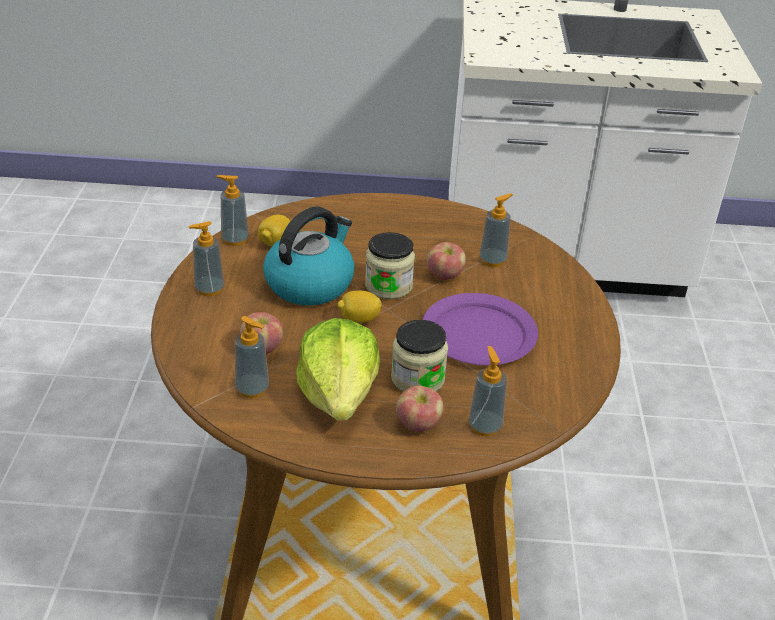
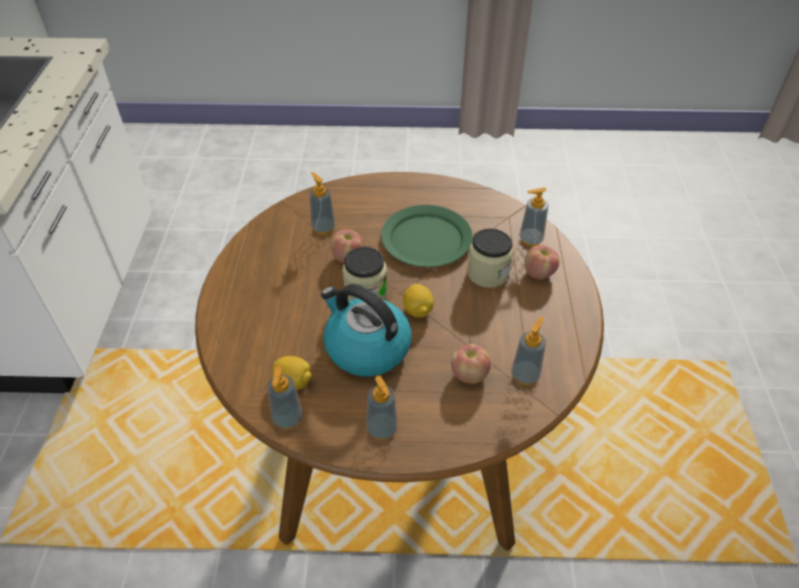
camera: 90 degrees left, 10 degrees up
lettuce [296,318,380,420] -> none
purple plate [423,293,538,365] -> green plate [381,205,473,267]

